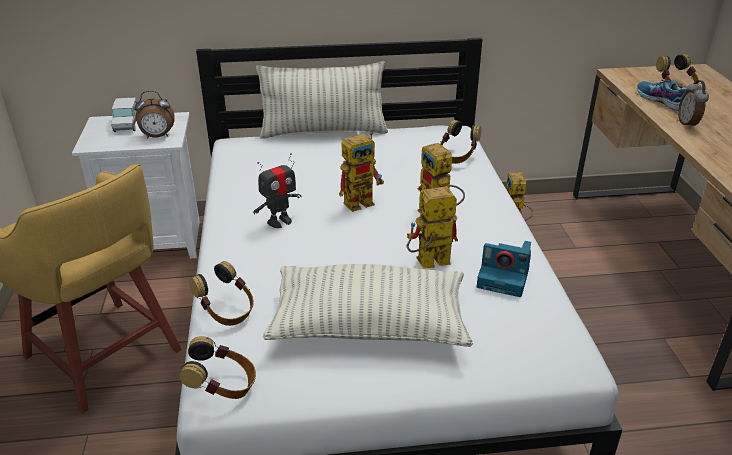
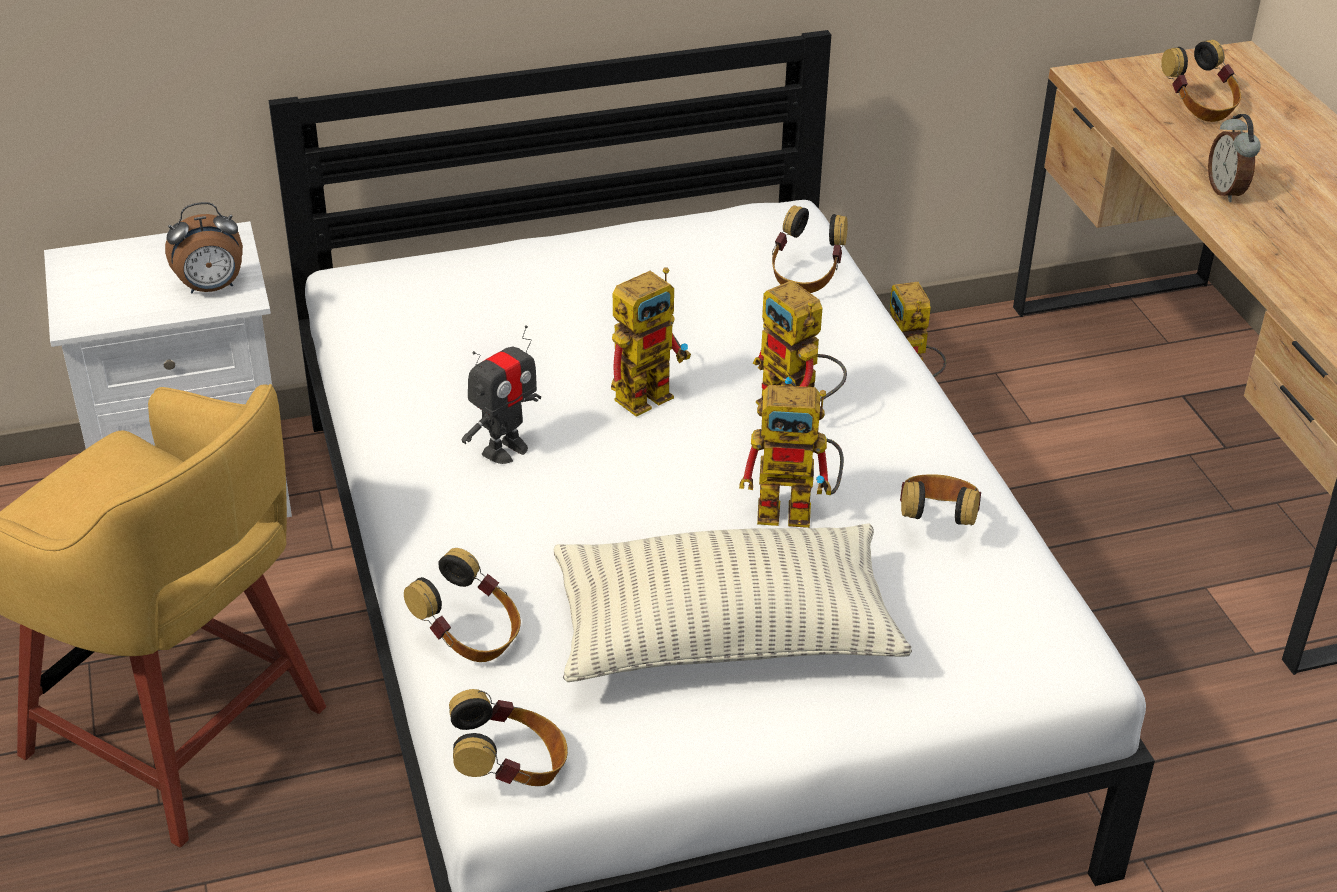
camera: 10 degrees left, 5 degrees up
toy truck [111,97,137,132] -> none
pillow [256,61,388,138] -> none
toy robot [406,186,458,269] -> toy robot turned 150 degrees counterclockwise [739,385,844,528]
camera [477,241,531,297] -> headphones [900,474,981,525]
shoe [637,80,688,111] -> none

